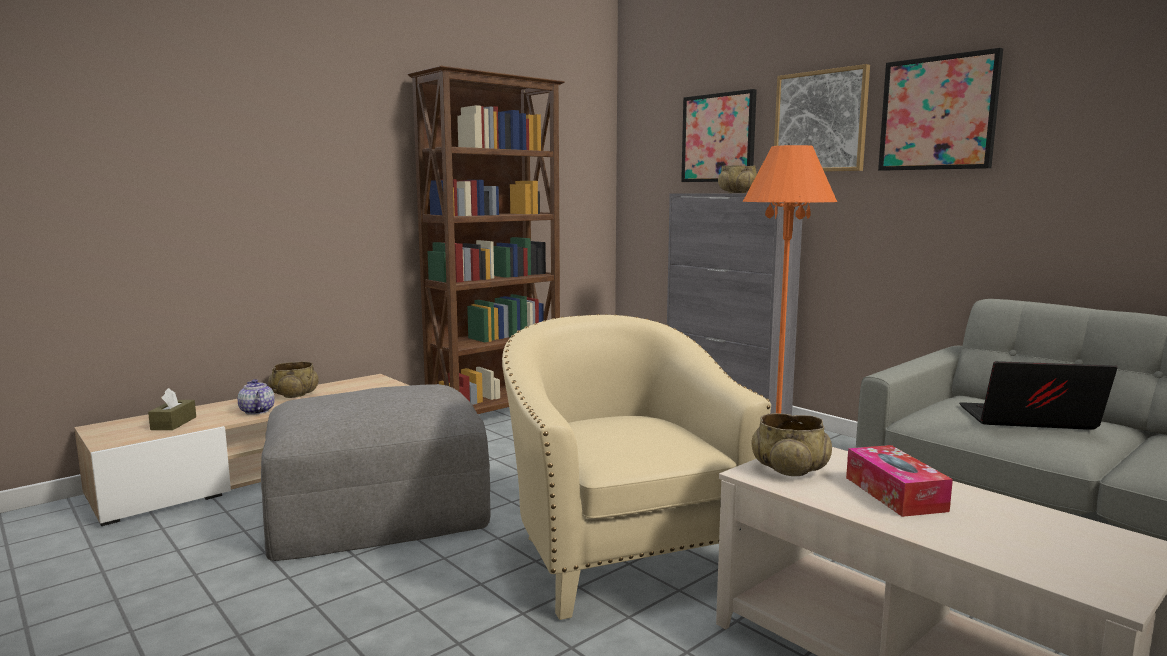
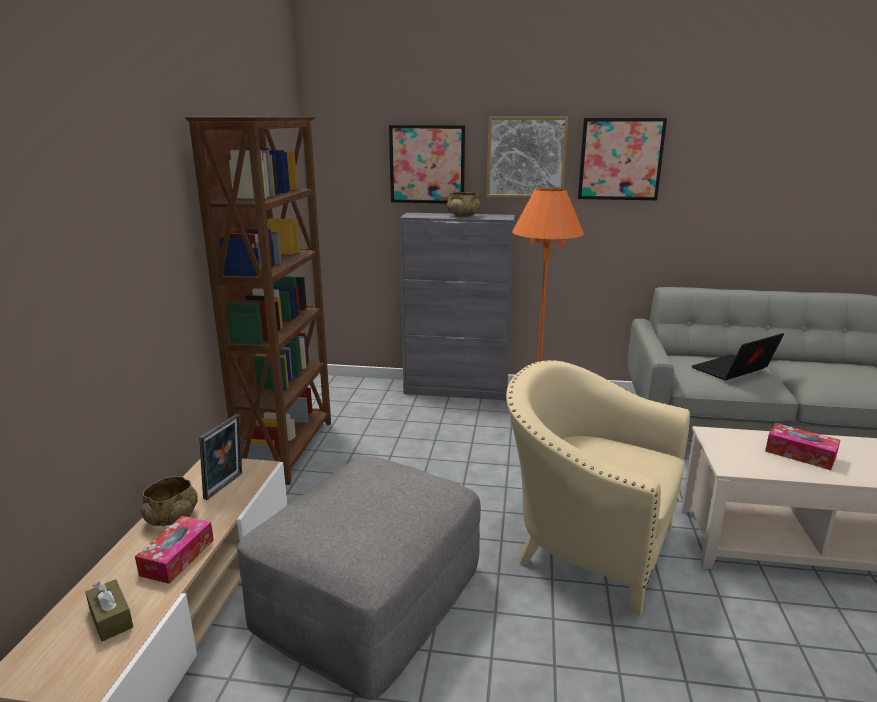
camera: 40 degrees left, 10 degrees up
teapot [238,379,274,415] -> tissue box [135,516,214,584]
beige bowl [751,413,832,476] -> none
none -> picture frame [199,414,242,500]

